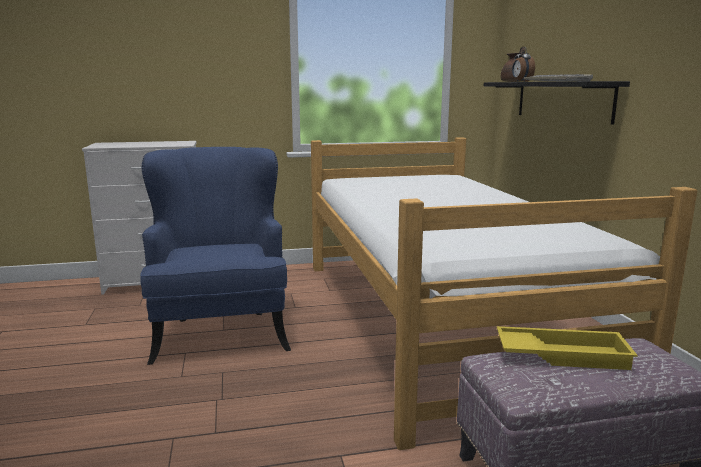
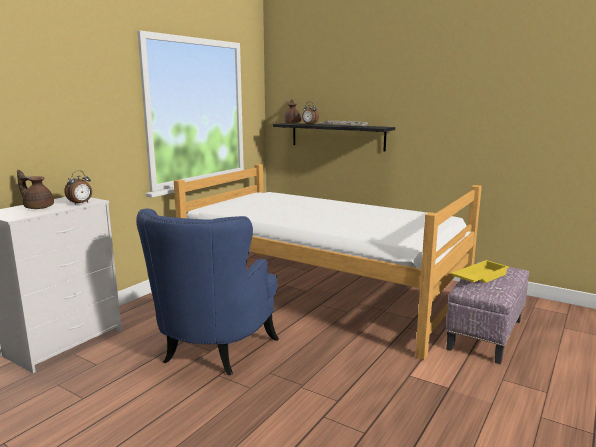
camera: 45 degrees left, 0 degrees up
blue armchair [140,147,291,365] -> blue armchair turned 105 degrees counterclockwise [136,208,279,375]
none -> brown teapot [17,170,54,209]
none -> alarm clock [64,171,92,204]

